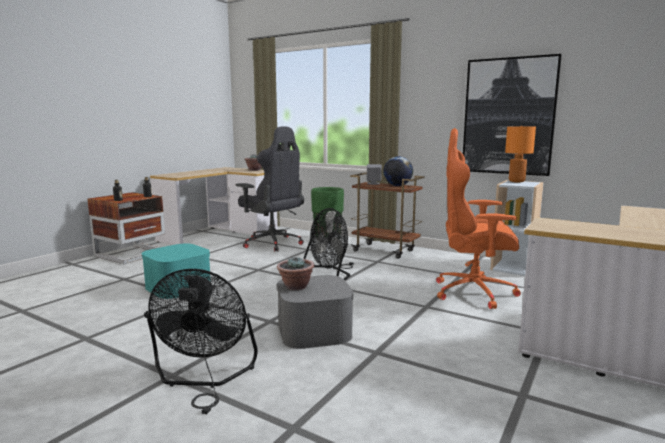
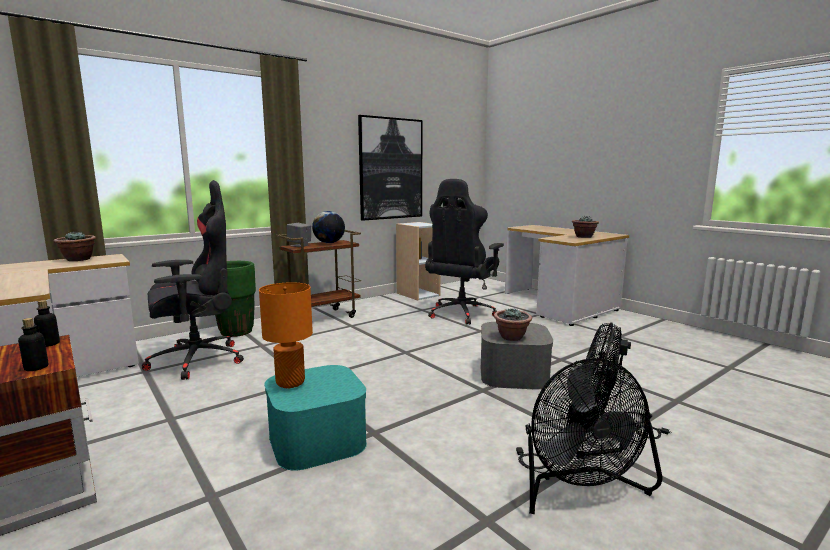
camera: 70 degrees left, 0 degrees up
black fan [304,208,354,280] -> black fan moved to [516,358,662,514]
orange office chair [436,128,521,309] -> black office chair [425,179,504,325]
orange table lamp [505,126,536,182] -> orange table lamp moved to [259,282,313,388]
none -> potted plant [572,216,599,238]

